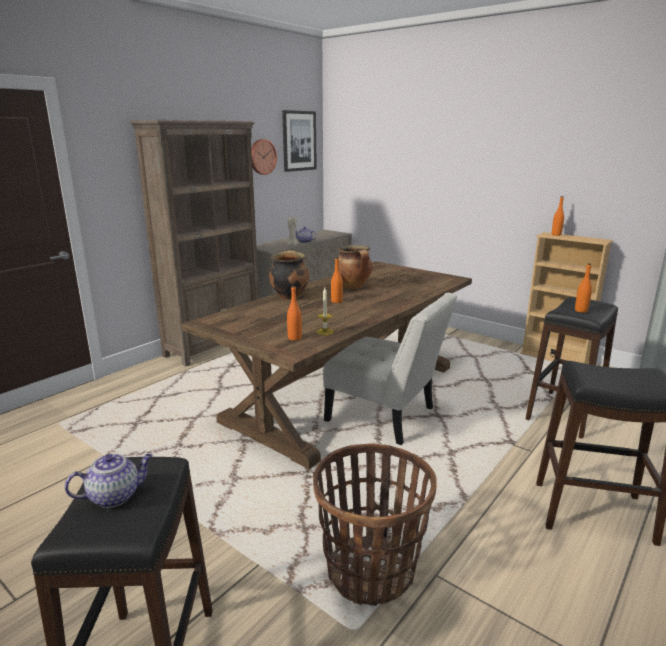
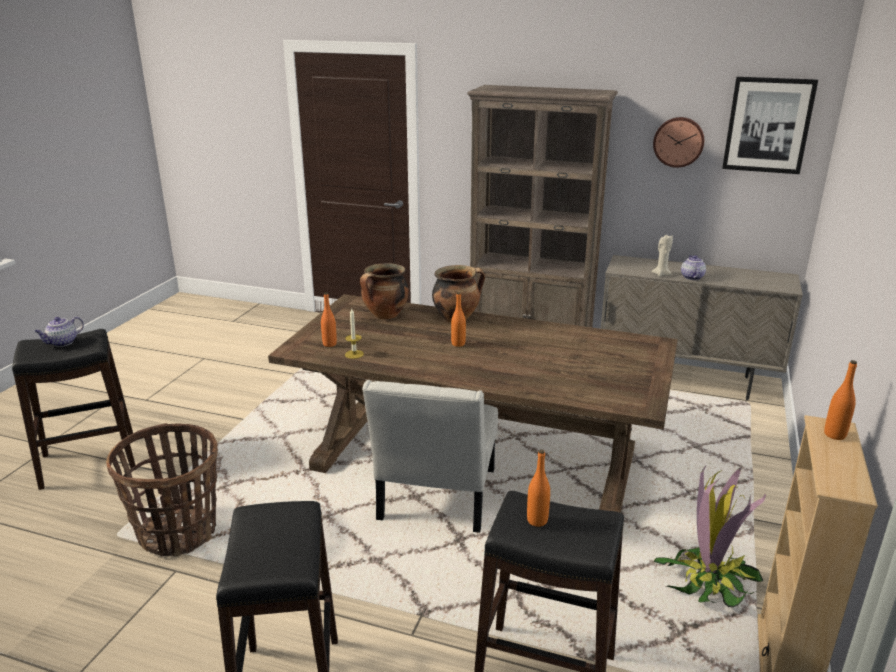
camera: 70 degrees right, 5 degrees up
teapot [65,453,153,508] -> teapot turned 90 degrees clockwise [34,316,84,347]
cooking pot [338,245,372,289] -> cooking pot moved to [360,263,409,319]
none -> potted plant [654,463,766,607]

